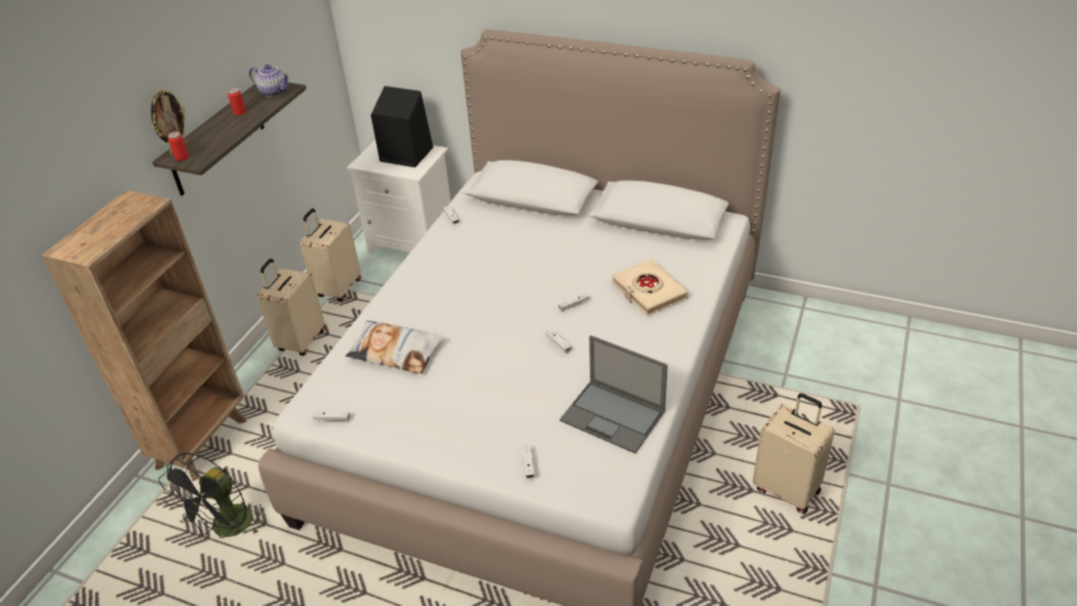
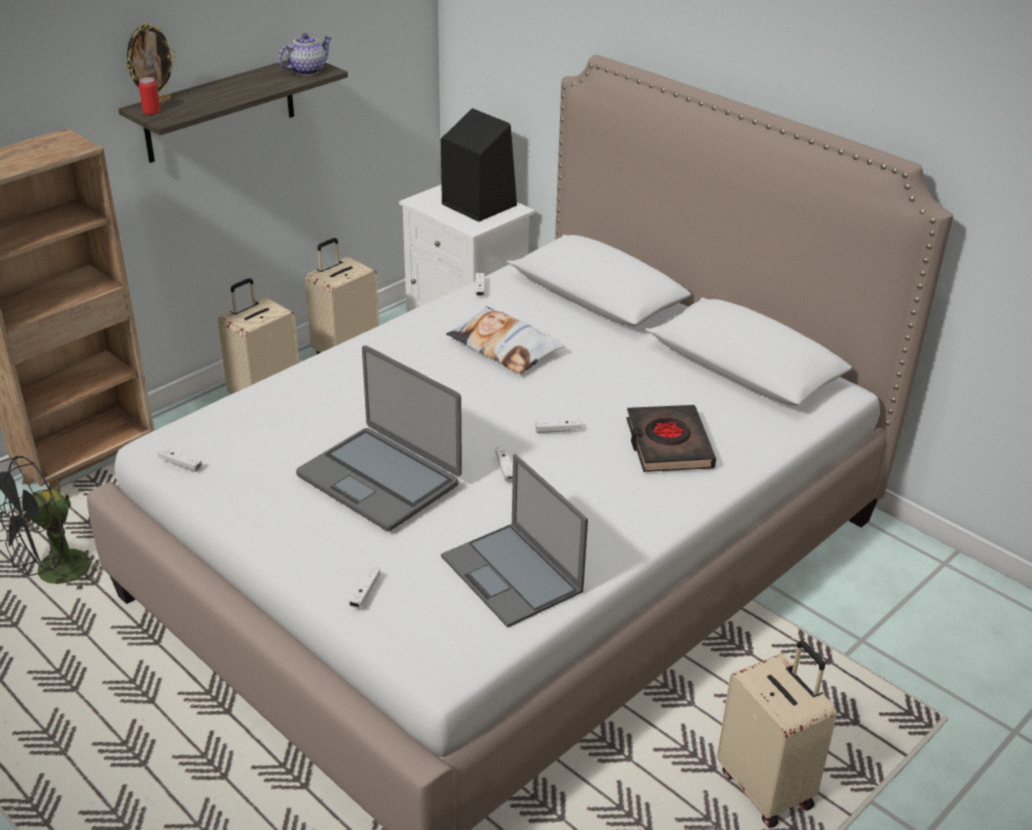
camera: 20 degrees right, 5 degrees down
can [228,88,246,116] -> none
teapot [249,64,290,97] -> teapot turned 90 degrees counterclockwise [278,33,332,75]
pillow [346,320,444,374] -> pillow moved to [446,306,564,374]
beige book [612,259,688,316] -> black book [626,405,716,472]
none -> laptop [296,345,462,531]

